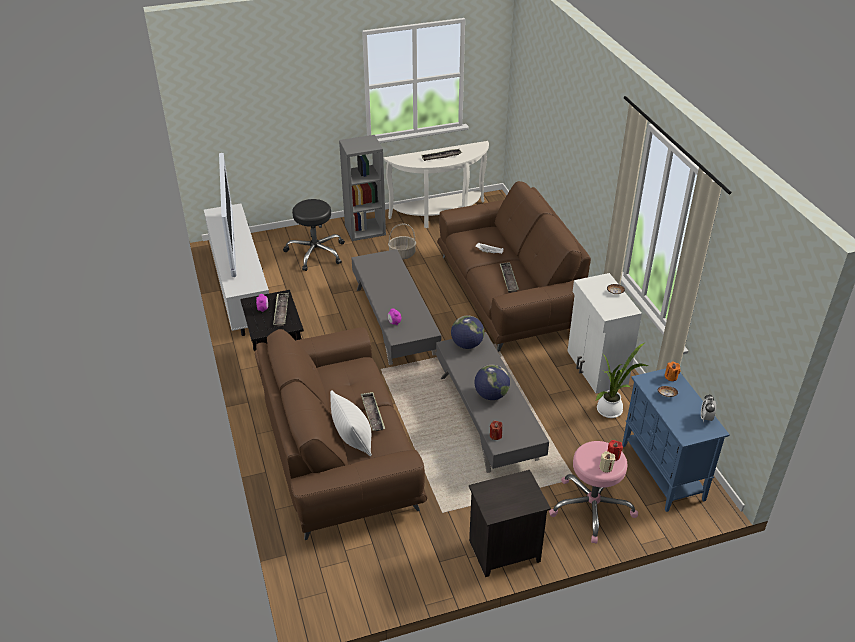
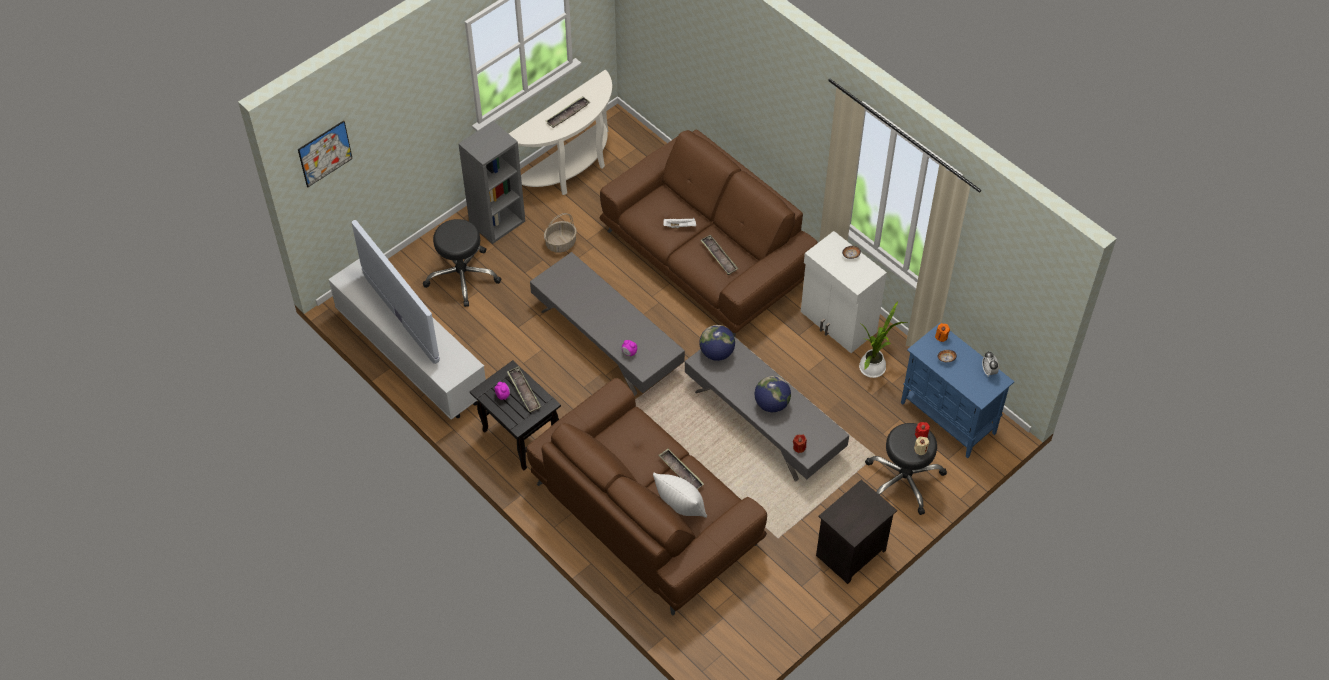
camera: 25 degrees left, 15 degrees up
pink stool [549,441,638,544] -> black stool [865,423,947,515]
none -> picture [298,120,353,187]

